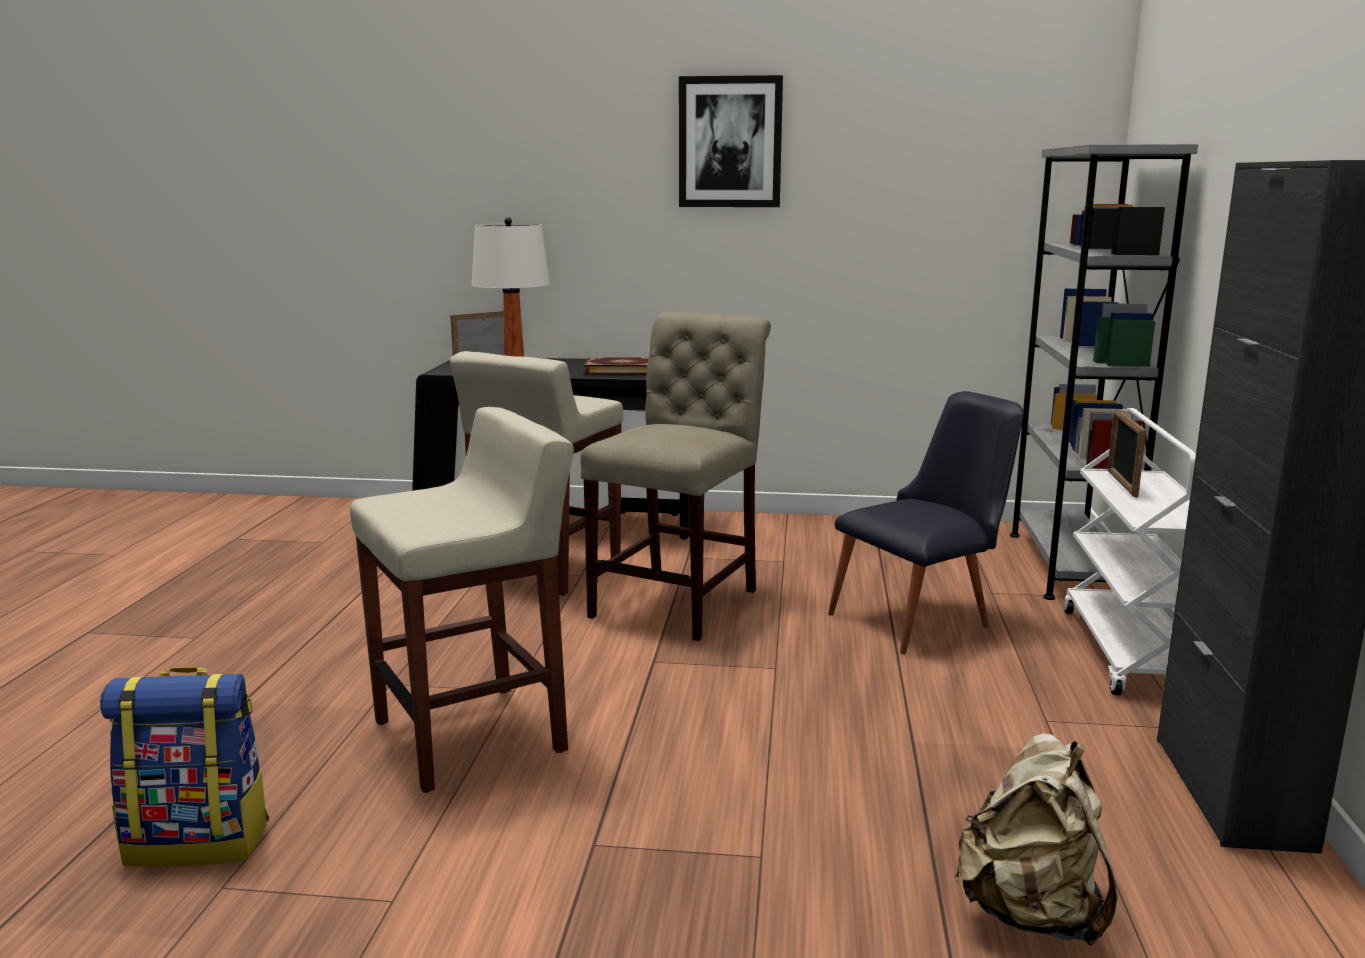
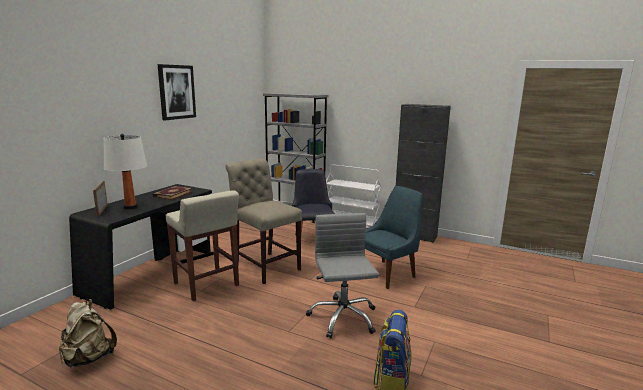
camera: 70 degrees left, 0 degrees up
beige stool [350,407,574,793] -> grey office chair [306,213,379,338]
beige backpack [954,733,1117,946] -> beige backpack moved to [59,299,117,367]
picture frame [1107,409,1146,498] -> none
none -> blue chair [365,186,423,289]

